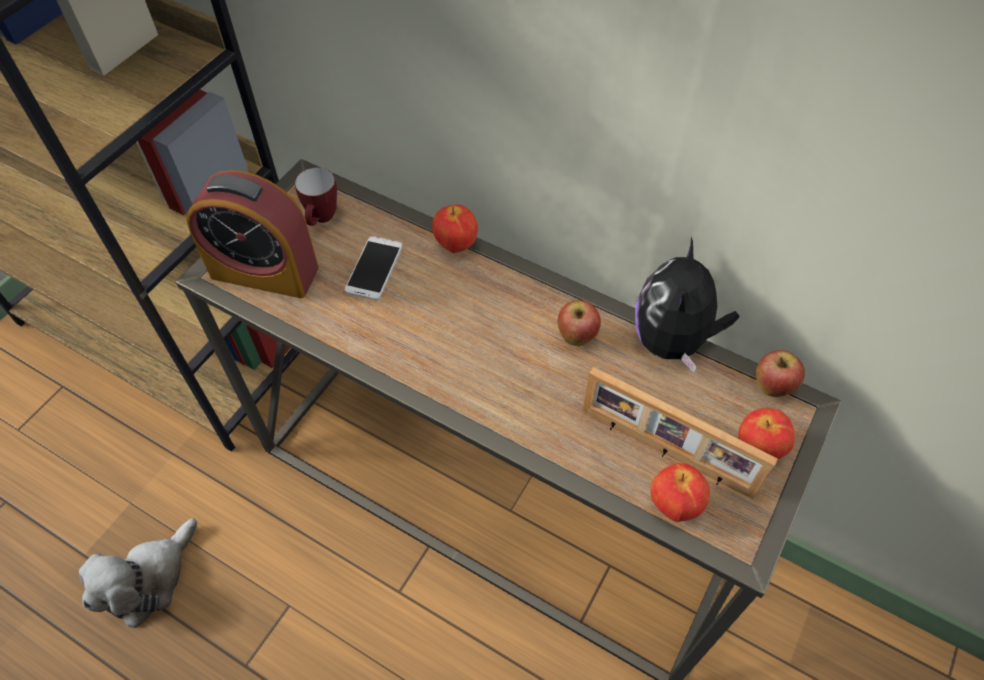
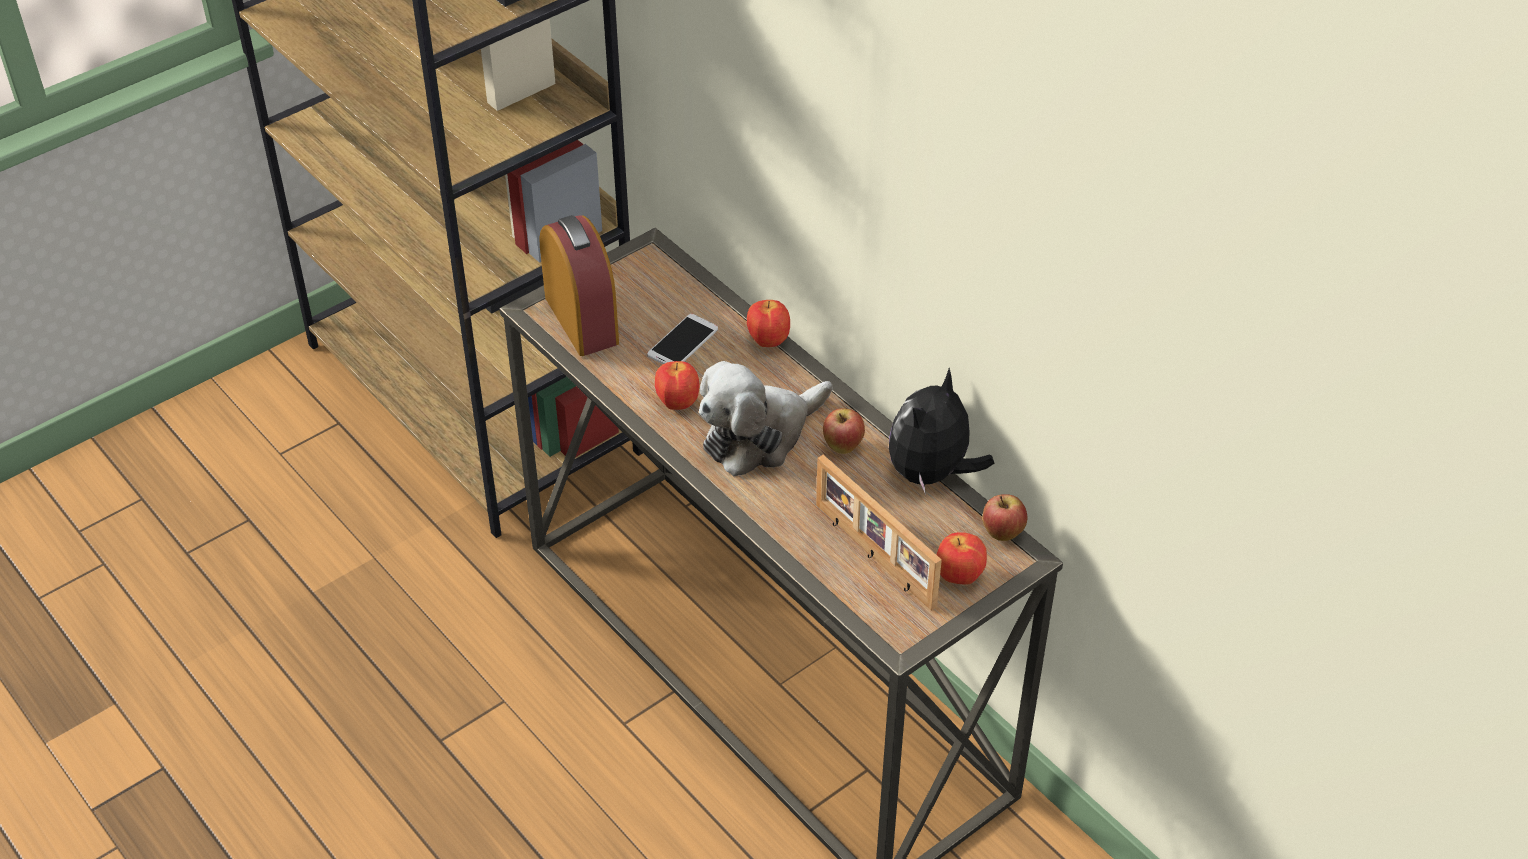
camera: 20 degrees right, 10 degrees down
plush toy [79,518,197,628] -> plush toy moved to [699,361,832,476]
alarm clock [187,170,319,298] -> alarm clock turned 150 degrees counterclockwise [539,215,619,356]
mug [295,167,337,226] -> none
apple [650,463,710,522] -> apple moved to [655,361,699,410]

